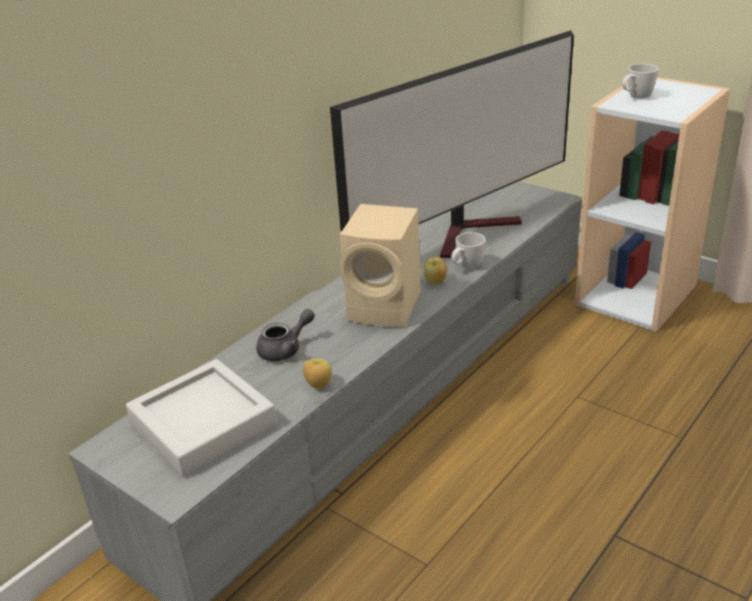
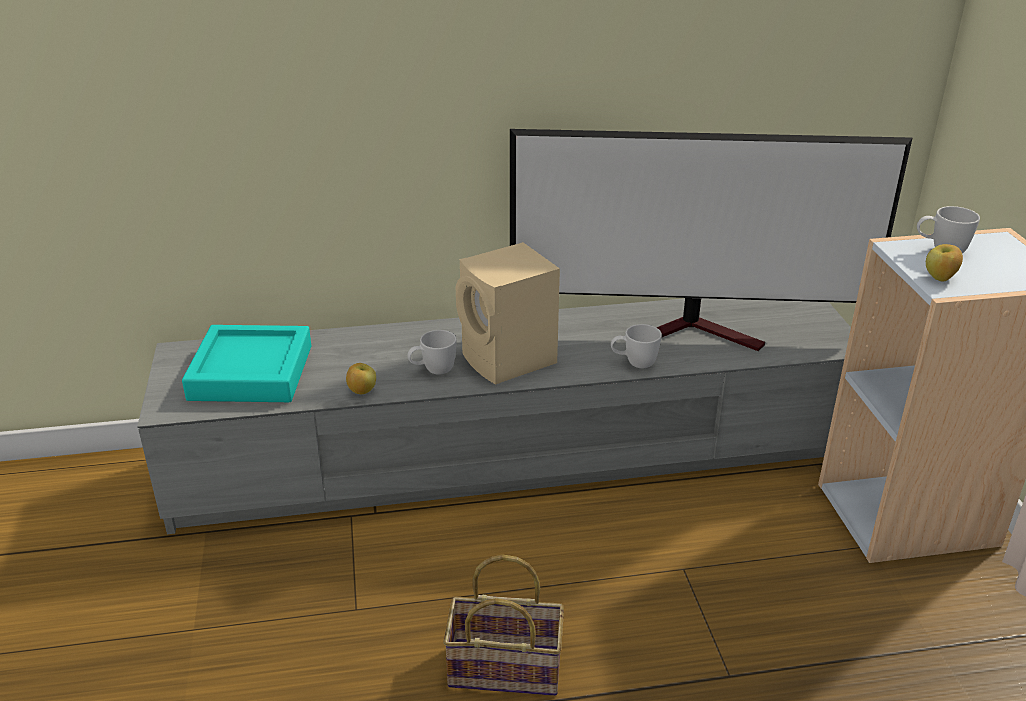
camera: 40 degrees right, 0 degrees up
grey tray [126,359,277,477] -> turquoise tray [182,325,311,402]
grey teapot [256,309,315,361] -> none
apple [423,257,447,284] -> apple moved to [926,244,963,282]
none -> white mug [407,330,457,375]
none -> basket [443,554,564,696]

